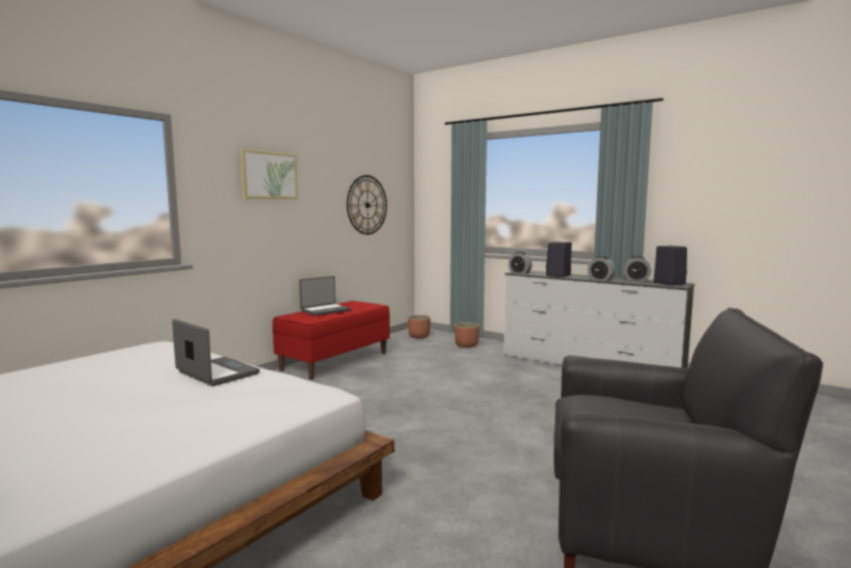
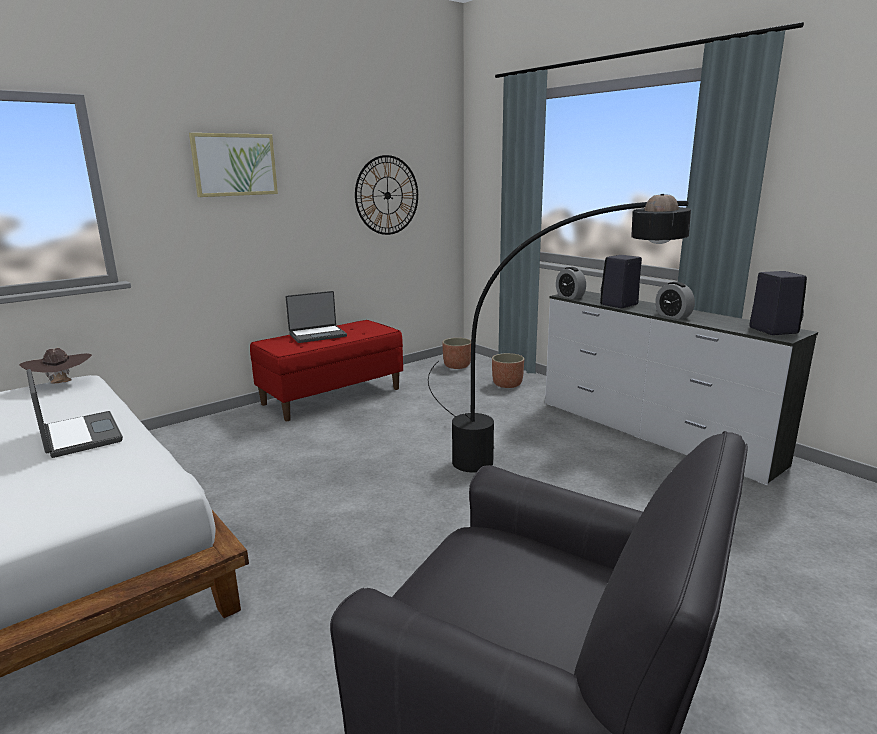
camera: 15 degrees right, 10 degrees up
alarm clock [624,256,651,281] -> none
none -> brown hat [19,348,92,383]
none -> black floor lamp [428,194,691,473]

